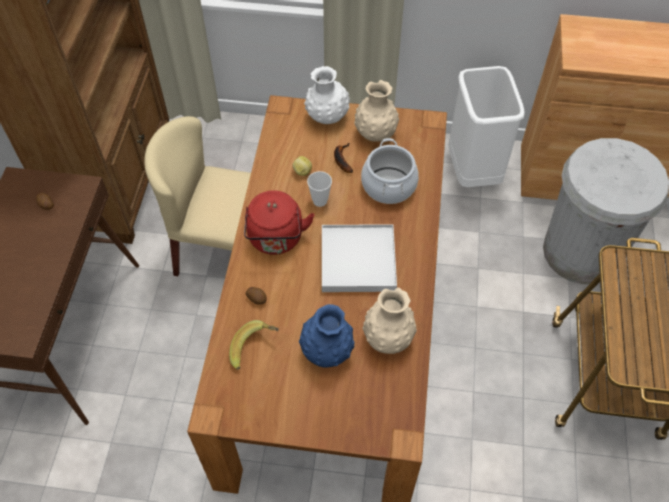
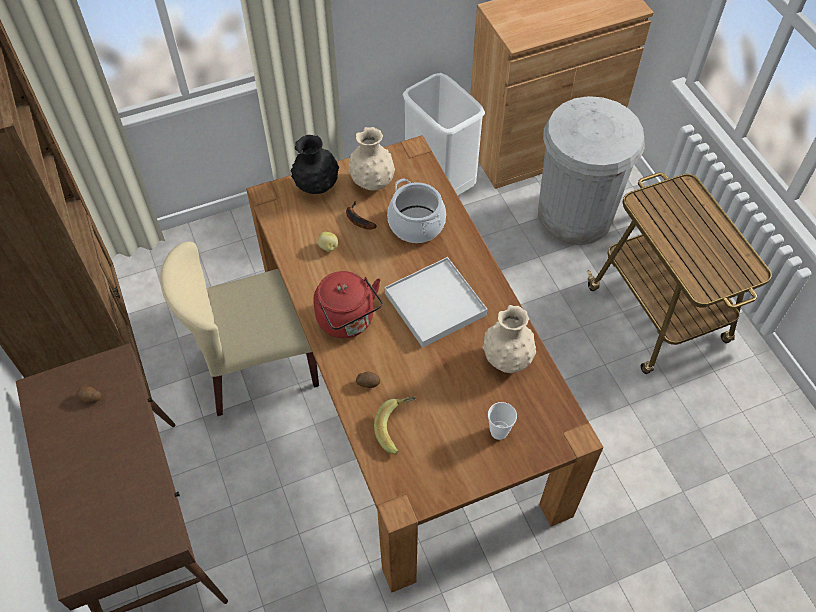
camera: 30 degrees left, 0 degrees up
blue vase [299,304,355,368] -> none
white vase [304,66,350,124] -> black vase [291,135,339,194]
cup [307,171,332,207] -> cup moved to [488,402,517,440]

